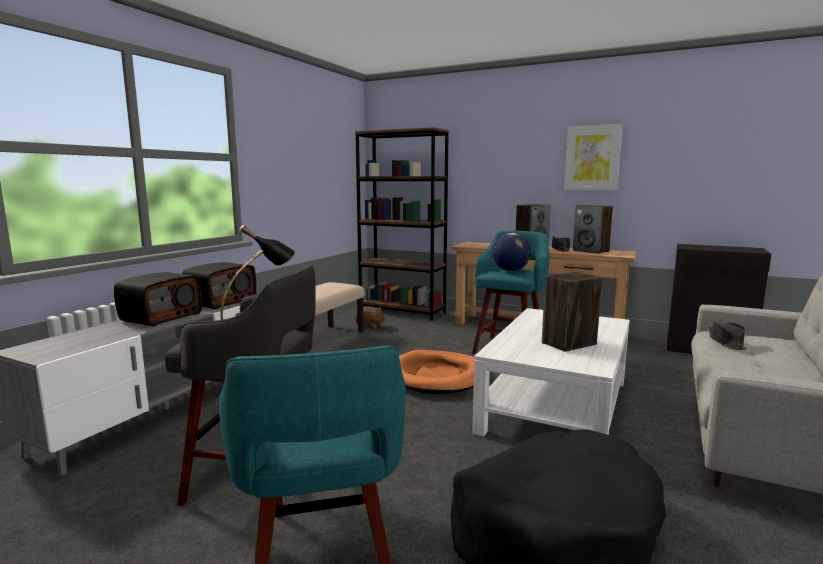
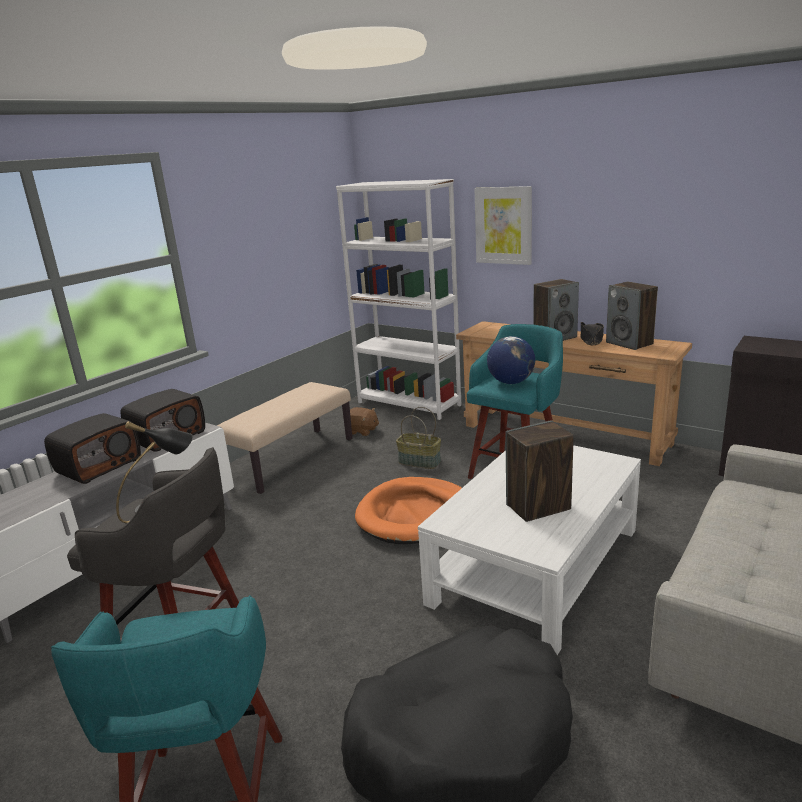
camera: 10 degrees right, 10 degrees up
brown bookcase [355,127,449,320] -> white bookcase [336,179,461,420]
picture [564,124,623,190] -> picture moved to [474,186,532,265]
black hat [708,320,747,350] -> none
none -> basket [396,407,441,469]

